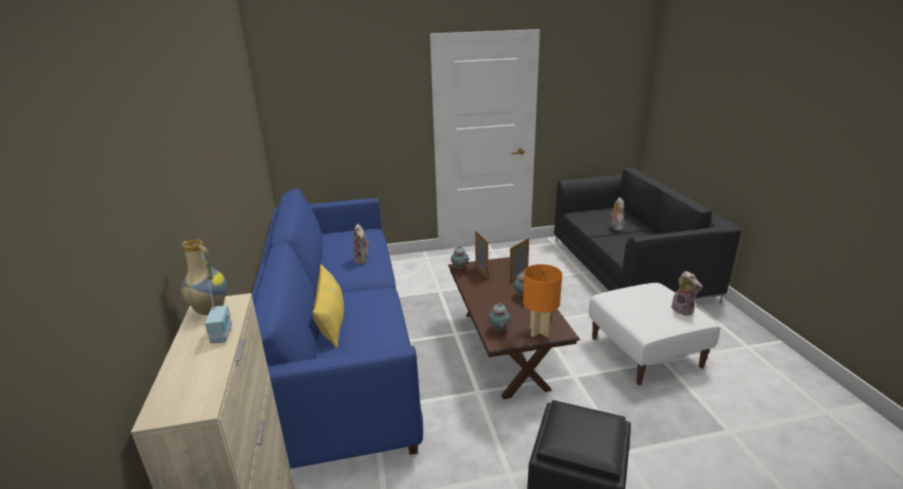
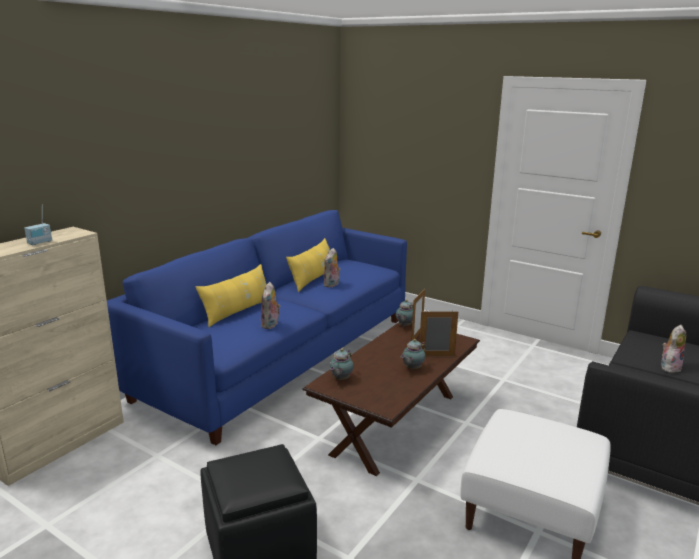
camera: 45 degrees right, 5 degrees down
vase [181,239,227,315] -> none
orange table lamp [523,264,562,337] -> none
plush toy [671,271,703,316] -> plush toy moved to [261,282,281,329]
none -> yellow pillow [286,238,330,292]

